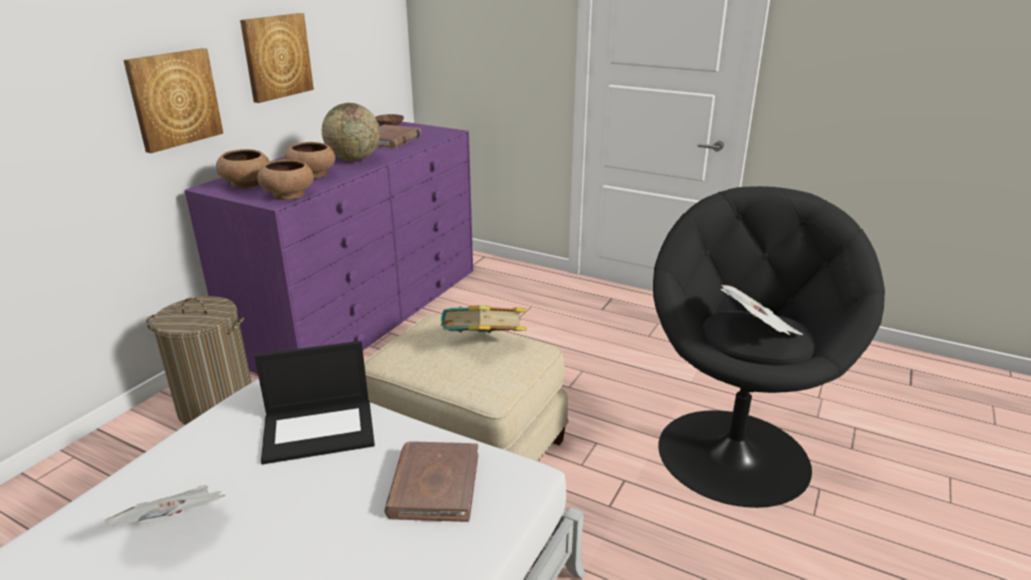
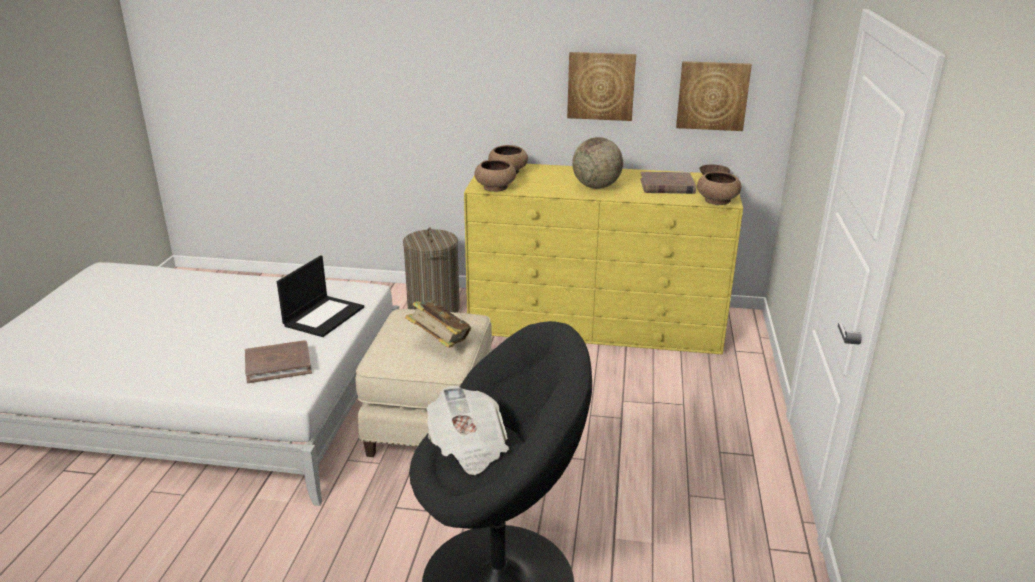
camera: 70 degrees right, 0 degrees up
newspaper [104,485,225,527] -> none
picture [123,48,223,153] -> picture moved to [676,61,752,131]
purple dresser [185,122,473,374] -> yellow dresser [464,164,743,354]
laptop [255,341,375,464] -> laptop turned 120 degrees counterclockwise [277,256,364,337]
brown bowl [284,142,335,179] -> brown bowl moved to [697,171,741,205]

